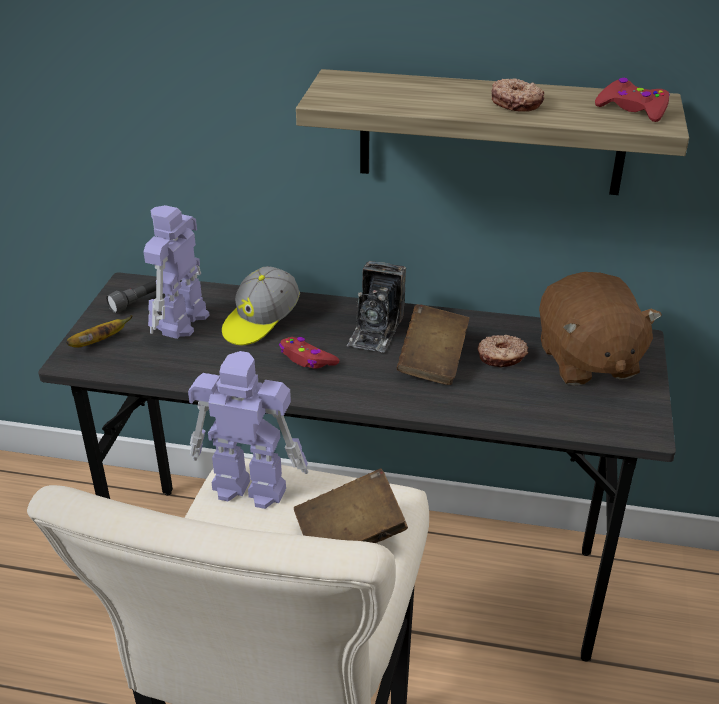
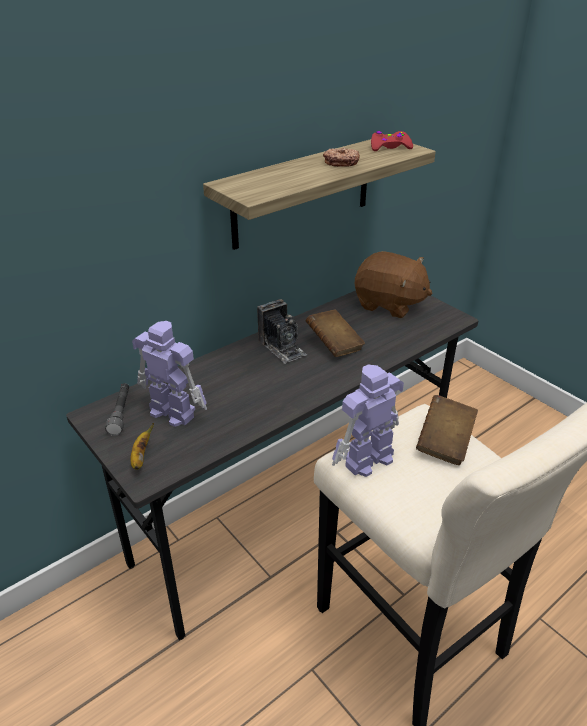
camera: 50 degrees left, 0 degrees up
toy robot [143,205,209,339] -> toy robot turned 150 degrees clockwise [132,321,207,427]
cap [222,266,300,346] -> none
red game controller [279,337,340,369] -> none
donut [478,335,528,368] -> none

